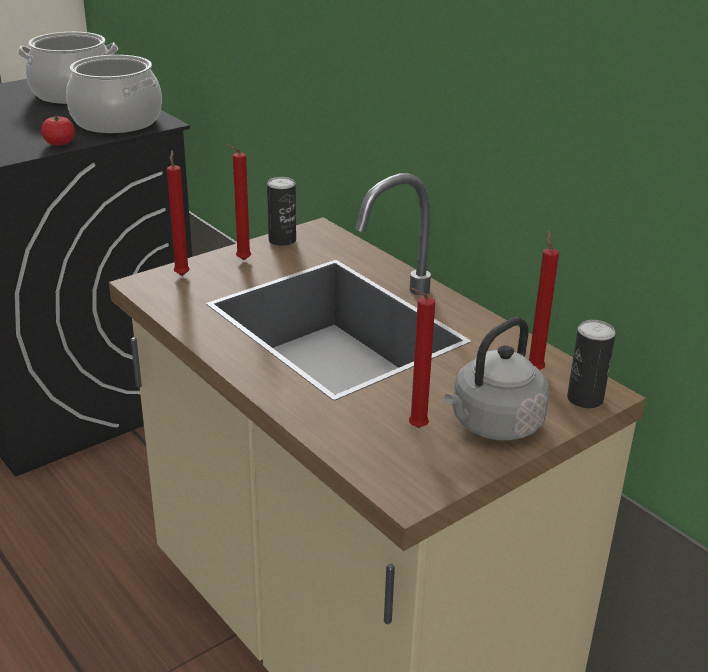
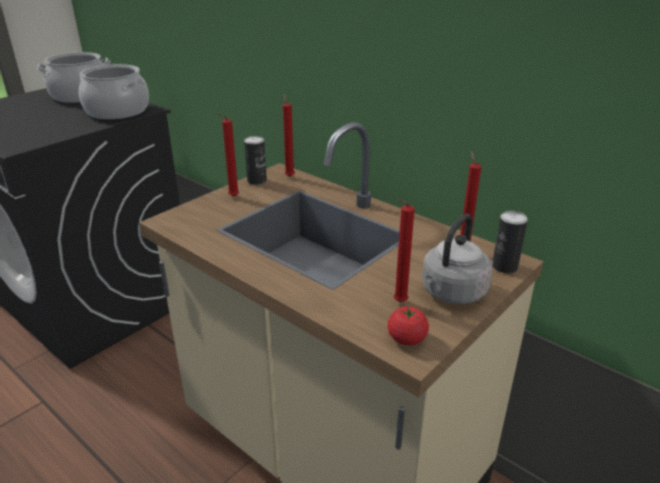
camera: 10 degrees left, 0 degrees up
tomato [41,115,75,146] -> tomato moved to [387,306,429,345]
red candle [167,150,190,276] -> red candle moved to [283,94,295,177]

